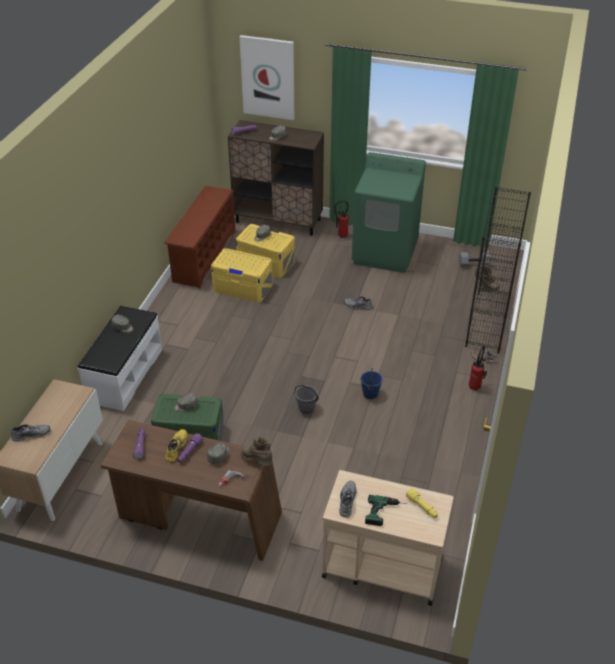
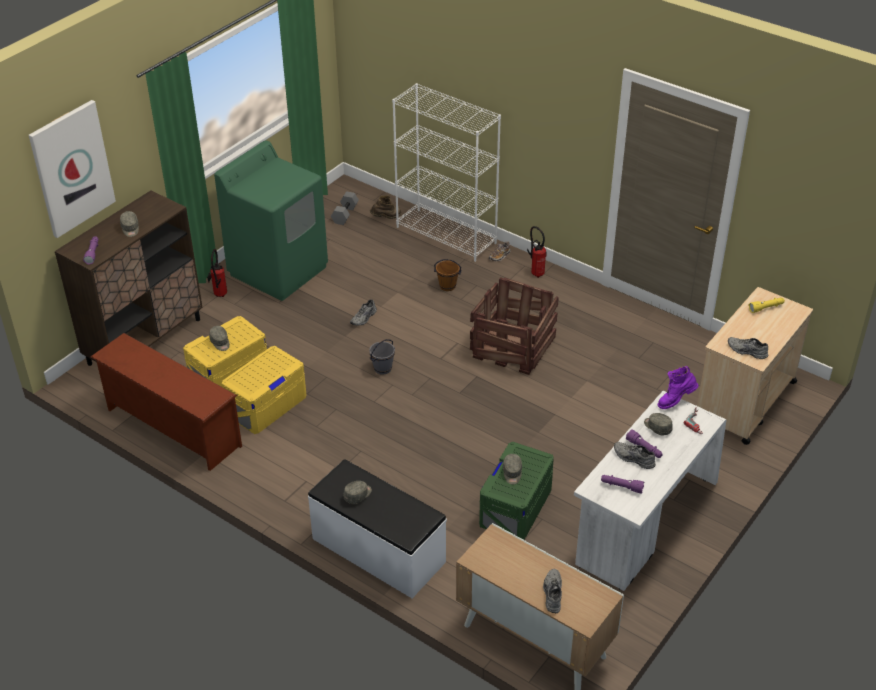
camera: 70 degrees left, 0 degrees up
brown desk [101,420,282,561] -> white desk [574,391,726,591]
yellow shoe [165,429,187,462] -> grey shoe [614,442,656,469]
brown boot [240,436,273,466] -> purple boot [658,366,698,409]
grey bucket [294,385,319,414] -> grey bucket moved to [369,339,395,375]
blue bucket [360,368,383,399] -> crate [470,277,559,375]
power drill [365,495,406,526] -> none
black bookcase [465,187,531,354] -> white bookcase [392,83,501,262]
none -> brown bucket [434,259,461,291]

